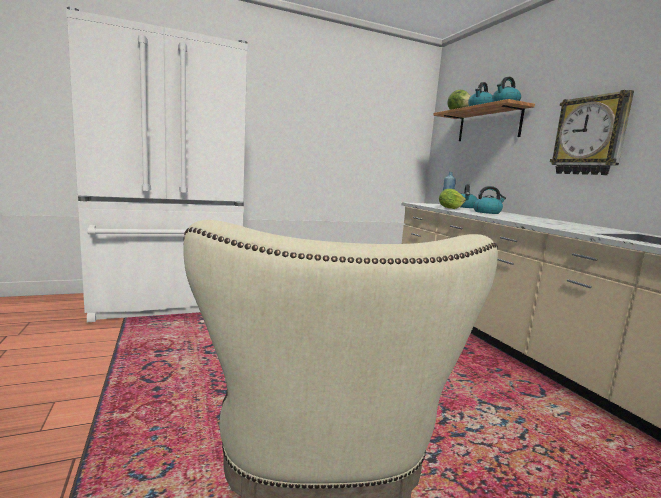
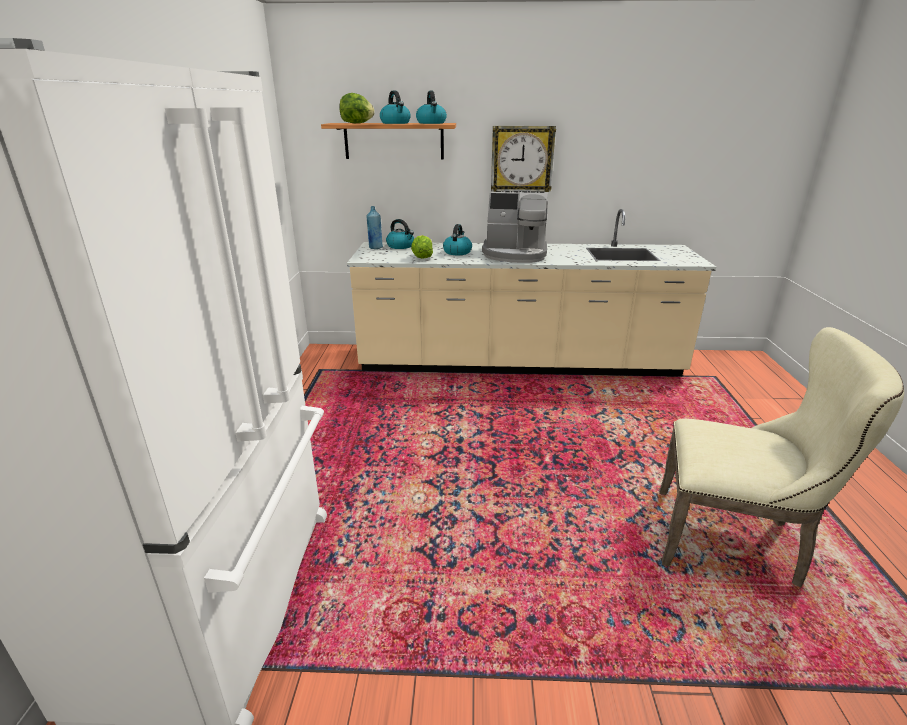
camera: 65 degrees left, 15 degrees up
none -> coffee machine [482,192,548,263]

